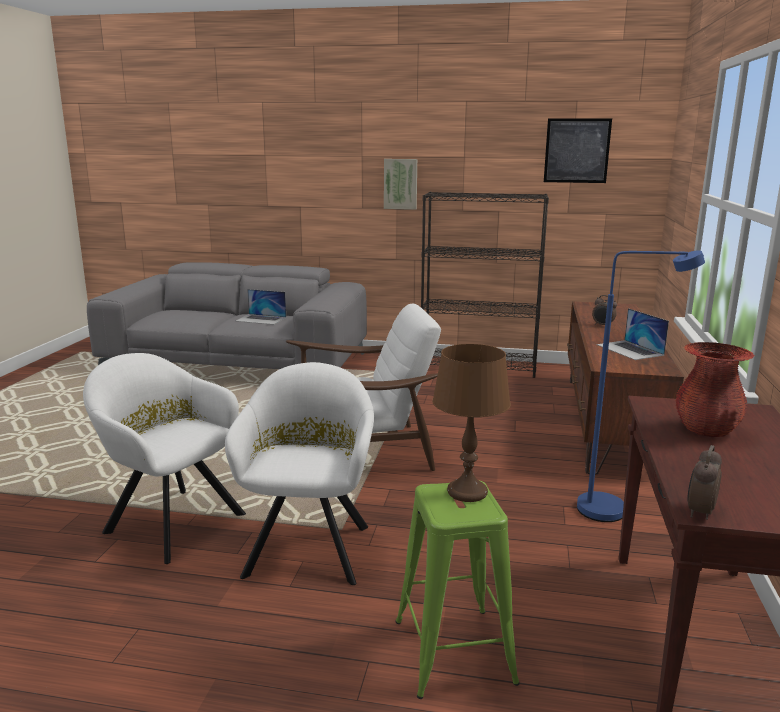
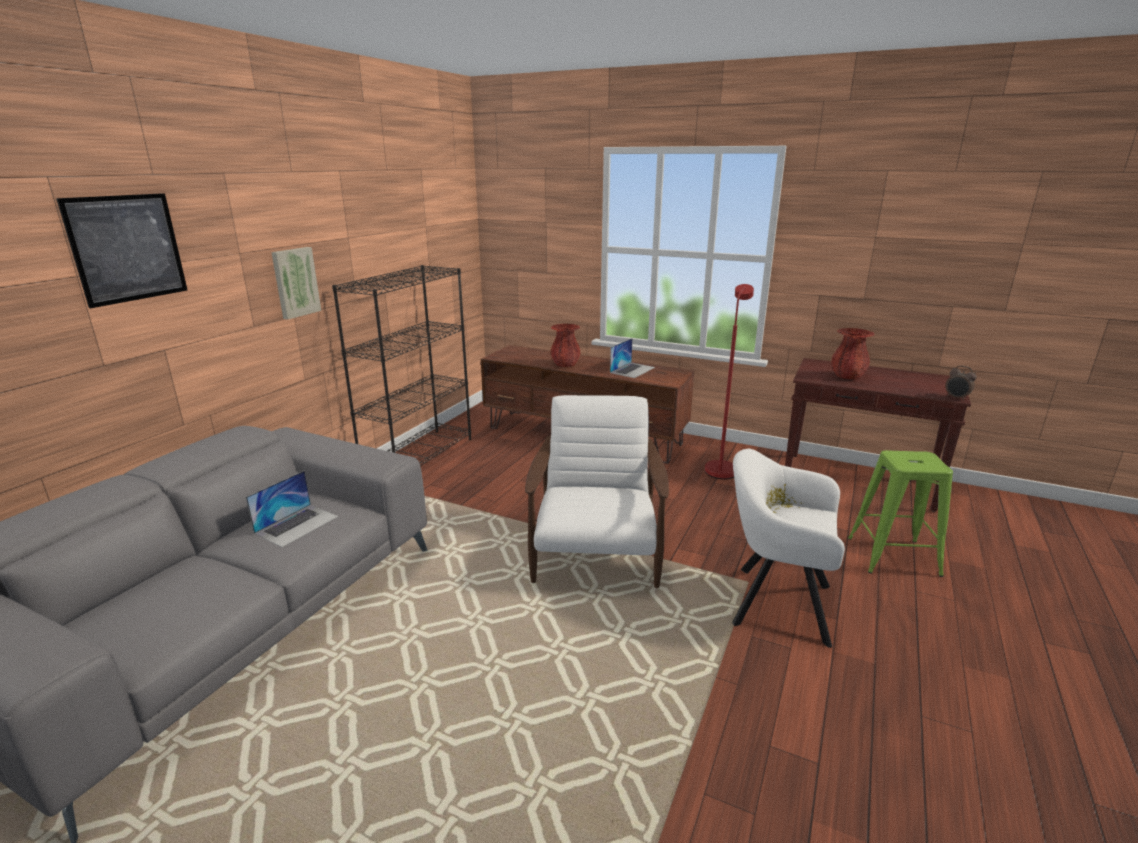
camera: 75 degrees left, 5 degrees up
white armchair [83,353,246,564] -> none
brown table lamp [432,344,511,502] -> none
picture [544,118,612,183] -> picture moved to [56,193,187,308]
blue floor lamp [577,250,705,522] -> red floor lamp [705,284,754,479]
alarm clock [592,295,617,325] -> red vase [550,324,580,367]
laptop [597,308,669,360] -> laptop turned 45 degrees counterclockwise [610,338,655,378]

